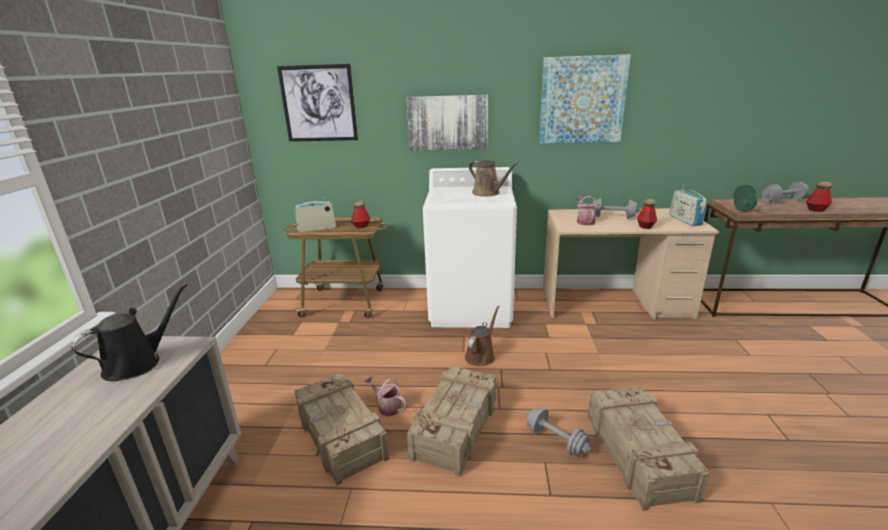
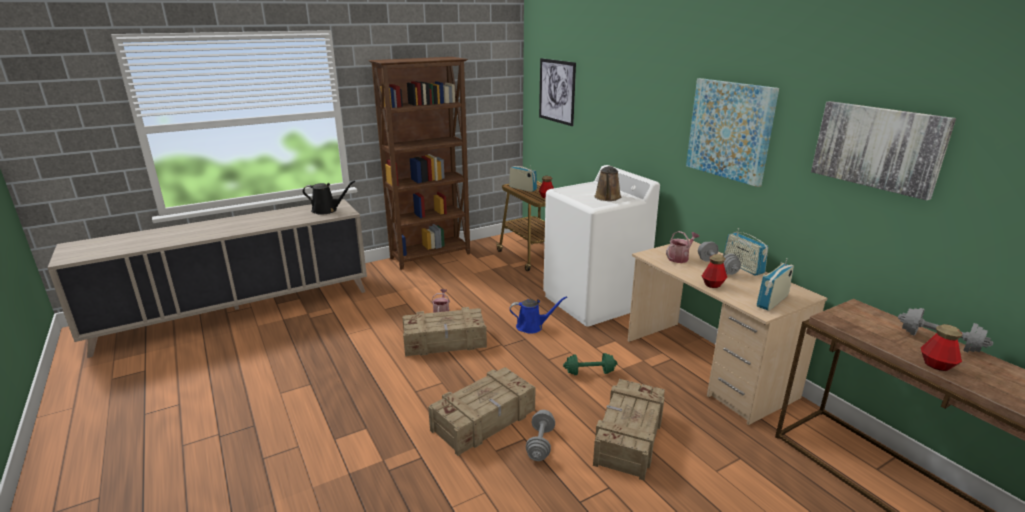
camera: 55 degrees right, 0 degrees up
crate [295,373,389,486] -> crate moved to [593,379,665,481]
picture [407,95,488,151] -> picture moved to [811,101,956,200]
brown watering can [465,306,500,366] -> blue watering can [510,296,567,334]
grey dumbbell [527,408,591,456] -> grey dumbbell moved to [526,410,555,461]
green dumbbell [734,185,757,211] -> green dumbbell moved to [563,353,618,375]
none -> brown bookcase [368,57,470,270]
none -> radio [723,228,768,276]

